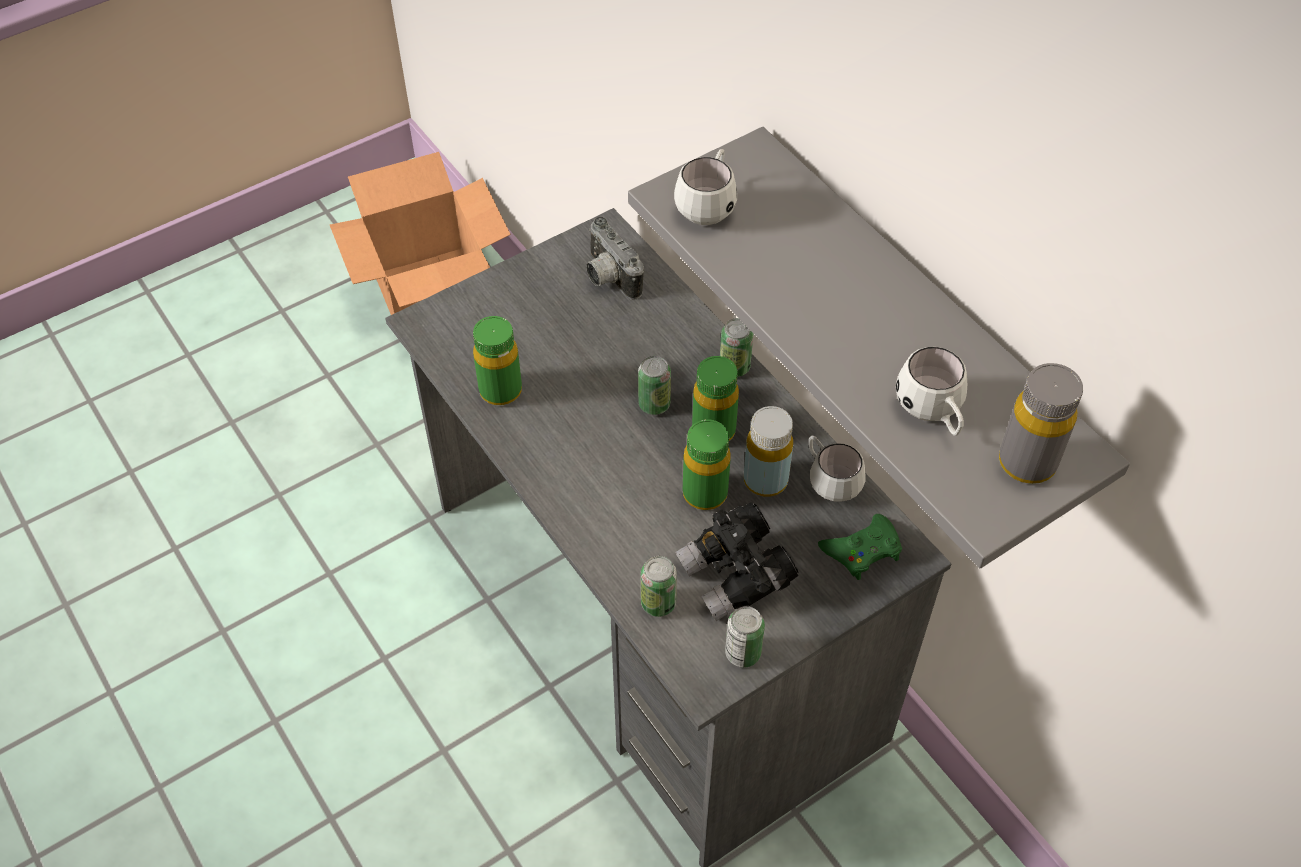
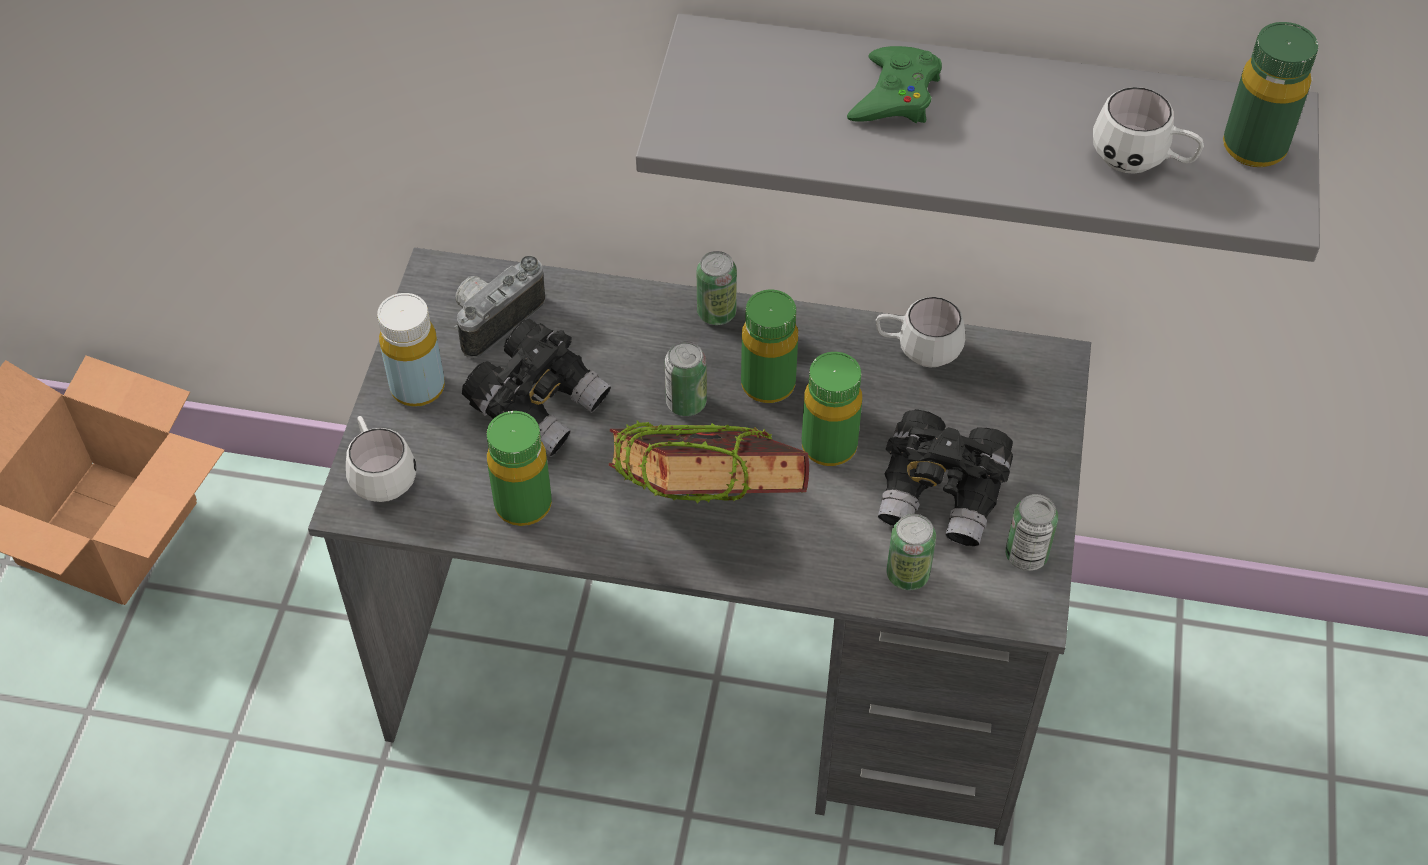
camera: 45 degrees left, 0 degrees up
camera [586,217,644,300] -> camera turned 120 degrees clockwise [454,256,545,358]
white mug [674,149,737,225] -> white mug moved to [346,416,416,502]
yellow bottle [744,406,793,497] -> yellow bottle moved to [377,293,445,407]
green game controller [818,514,902,580] -> green game controller moved to [847,46,942,123]
grey bottle [999,363,1083,484] -> green bottle [1223,22,1318,167]
none -> black binoculars [462,318,611,457]
none -> book [609,421,809,504]

